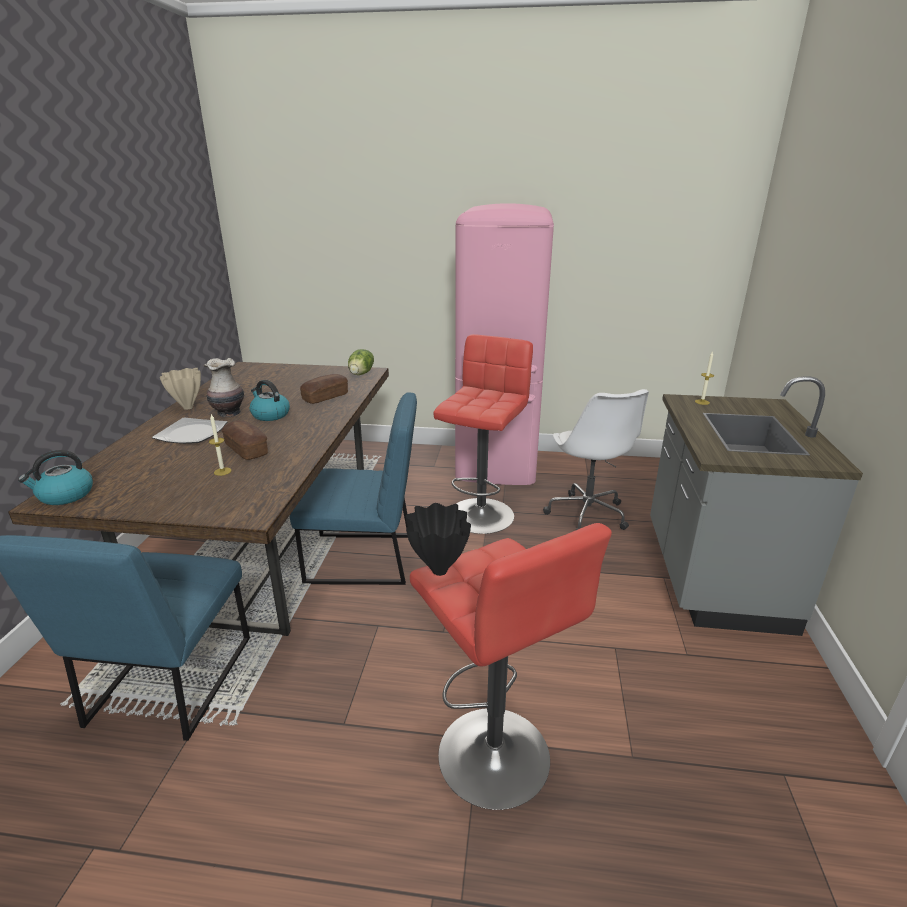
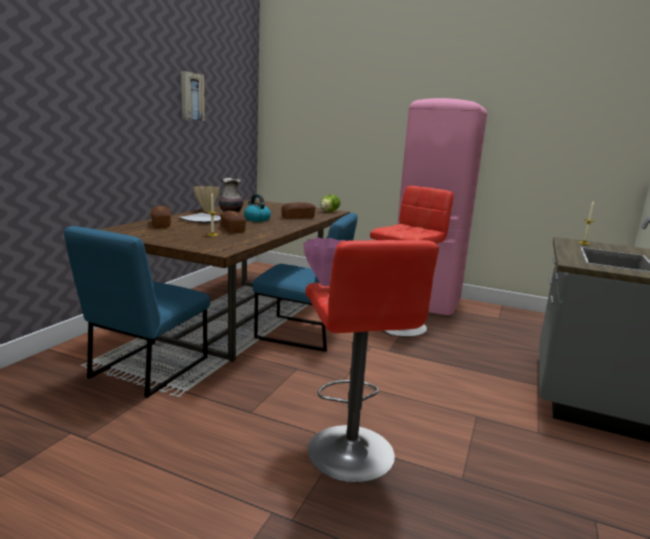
camera: 15 degrees right, 10 degrees down
kettle [18,450,93,505] -> none
black vase [405,503,471,576] -> pink vase [303,237,346,286]
white office chair [543,389,649,530] -> none
none -> bread [150,206,171,228]
none -> picture [181,71,205,121]

